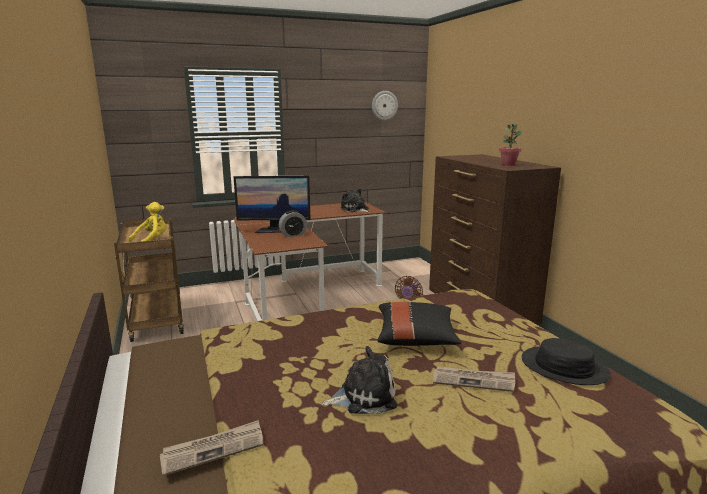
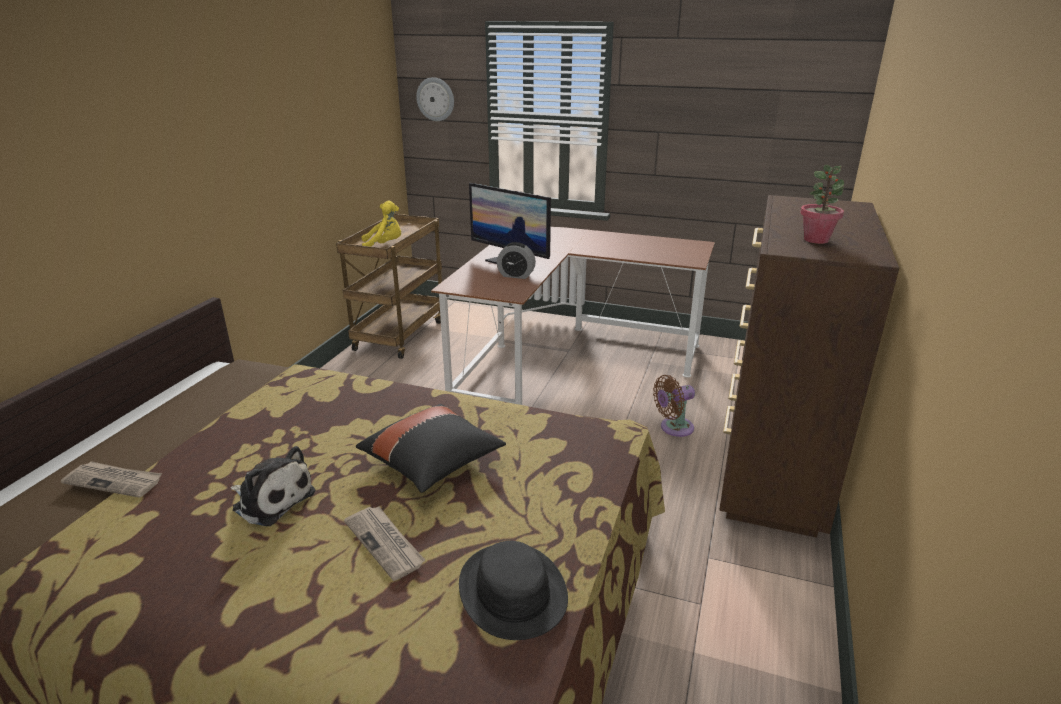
camera: 40 degrees right, 10 degrees up
plush toy [340,188,370,213] -> none
wall clock [372,91,398,120] -> wall clock moved to [416,77,454,121]

